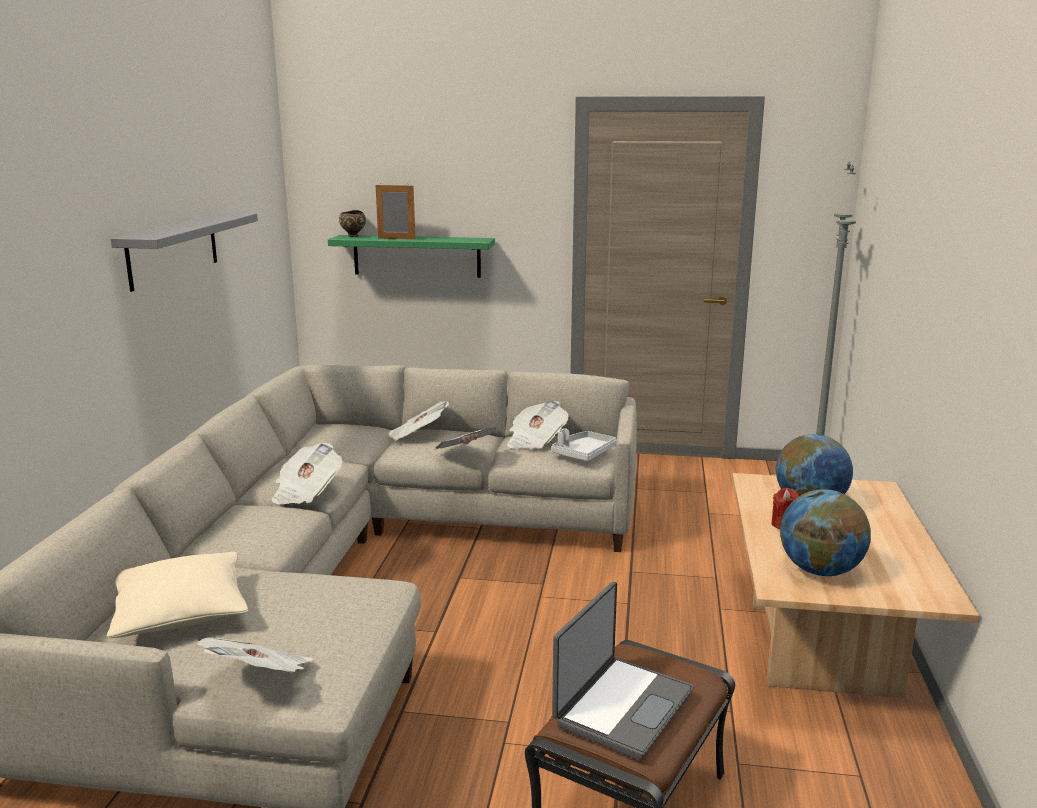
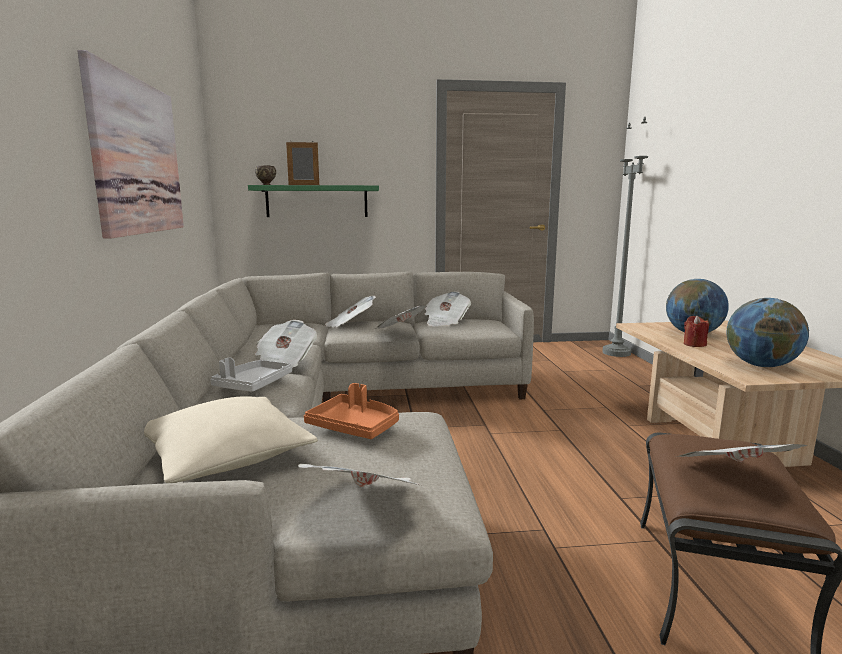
camera: 15 degrees left, 5 degrees down
grey shelf [111,213,258,292] -> picture [78,50,184,239]
grey tray [551,428,616,461] -> grey tray moved to [210,357,292,392]
laptop [552,581,694,760] -> newspaper [675,444,807,462]
none -> orange tray [304,383,399,439]

